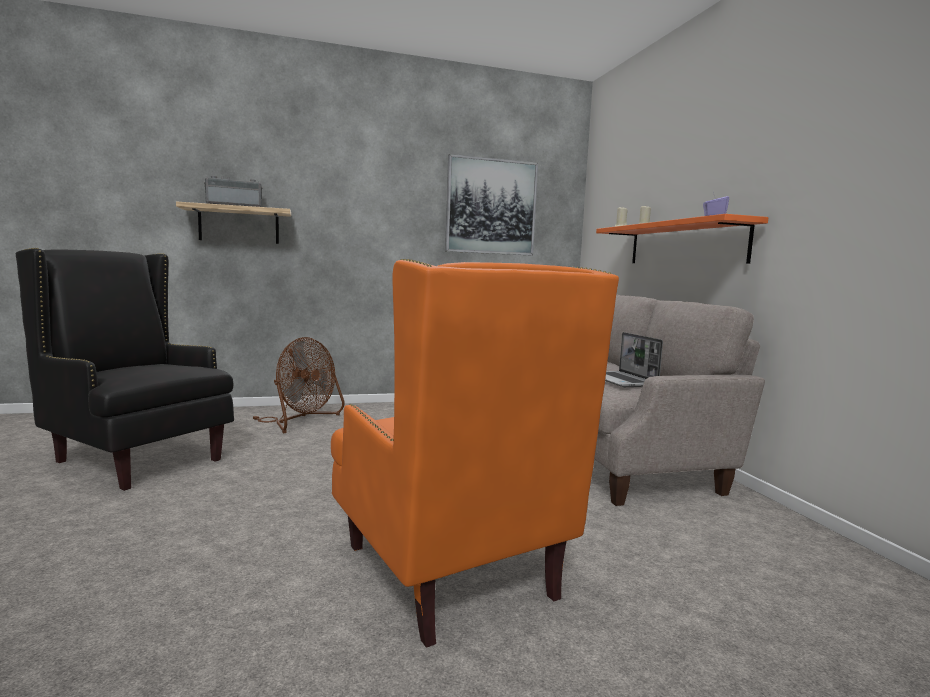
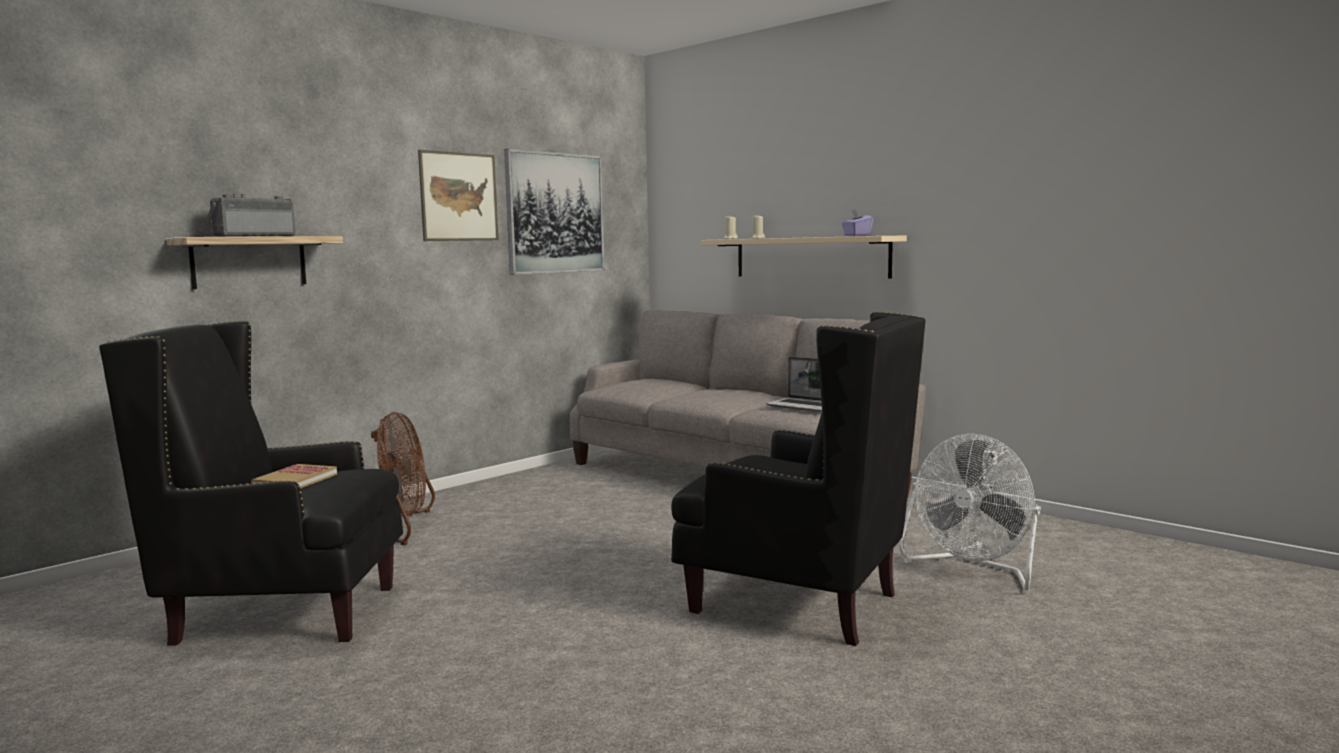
camera: 30 degrees left, 0 degrees up
orange armchair [331,259,619,648] -> black armchair [671,311,926,646]
orange shelf [596,214,768,264] -> beige shelf [701,236,907,279]
none -> book [251,464,337,489]
none -> picture [418,150,499,241]
none -> white fan [898,434,1041,595]

